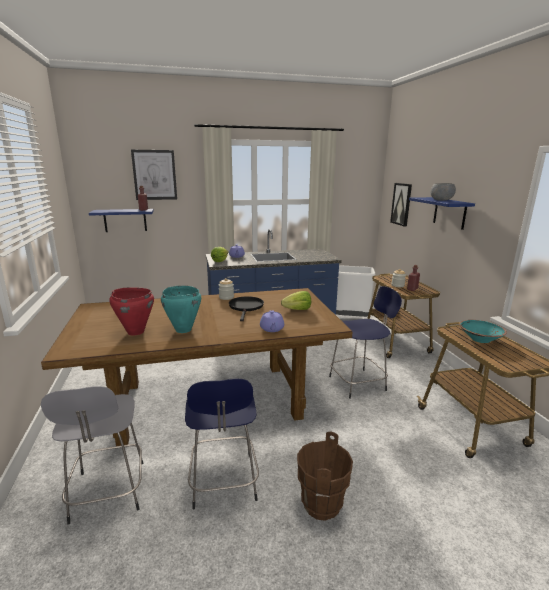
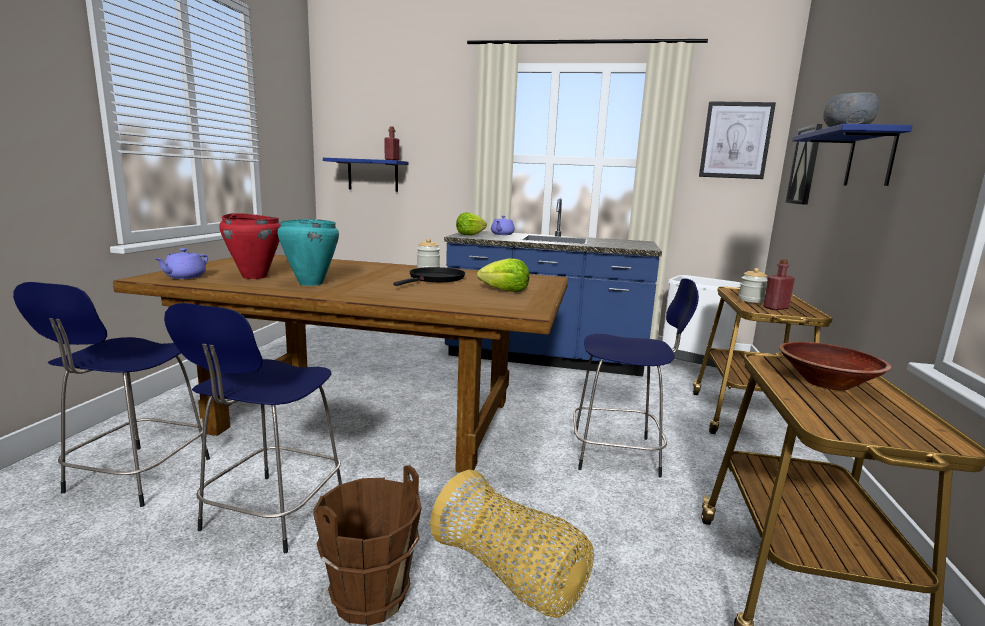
camera: 25 degrees right, 5 degrees down
grey stool [41,386,143,525] -> blue stool [13,282,210,507]
picture [131,150,177,200] -> picture moved to [699,101,776,179]
purple teapot [260,311,284,332] -> purple teapot moved to [154,248,208,279]
turquoise bowl [459,320,507,343] -> brown bowl [779,342,892,391]
none -> basket [430,470,594,618]

